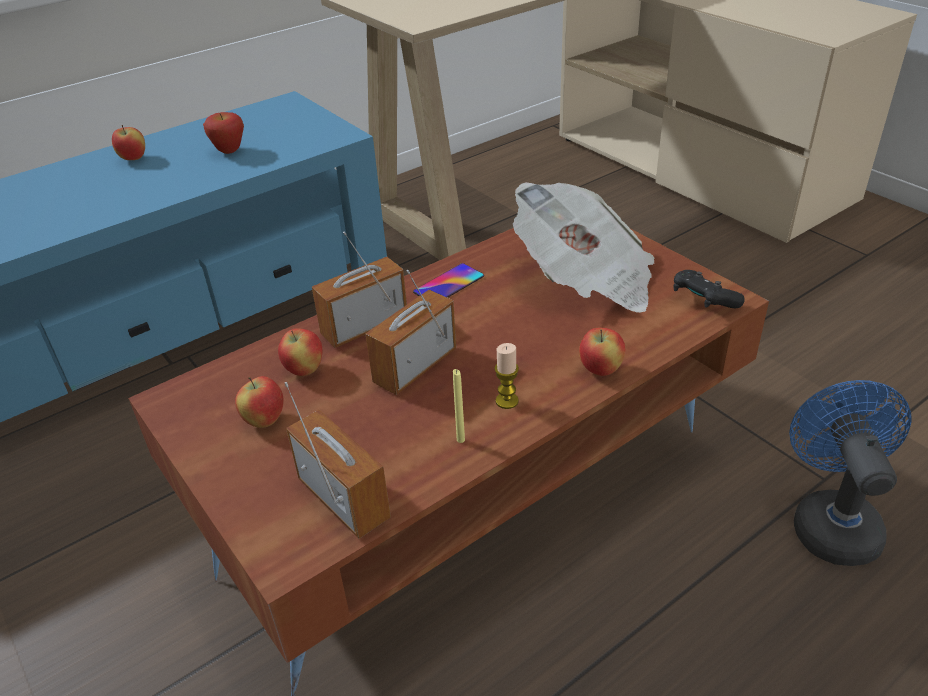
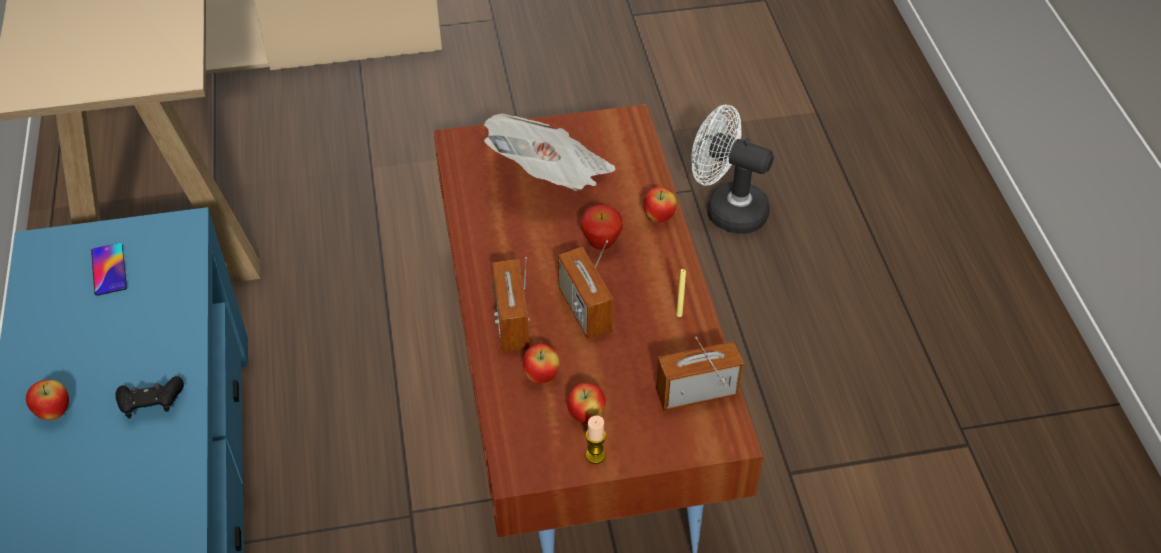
camera: 65 degrees left, 10 degrees up
apple [203,112,244,154] -> apple moved to [581,205,623,250]
phone [413,263,484,298] -> phone moved to [91,243,127,296]
candle [494,343,519,409] -> candle moved to [586,416,606,464]
black game controller [674,270,745,308] -> black game controller moved to [116,376,184,418]
blue fan [789,380,911,566] -> white fan [691,105,774,234]

